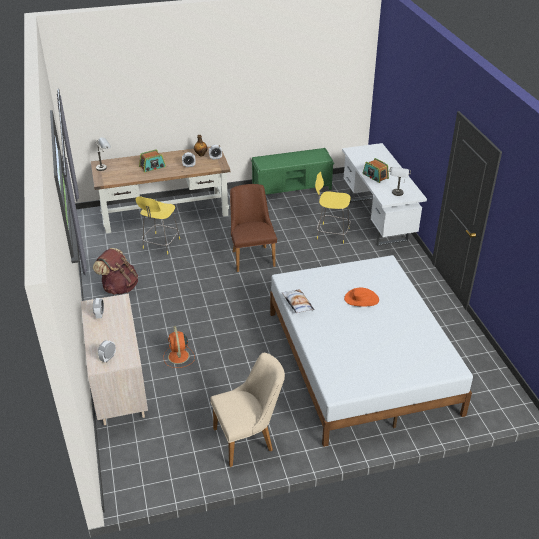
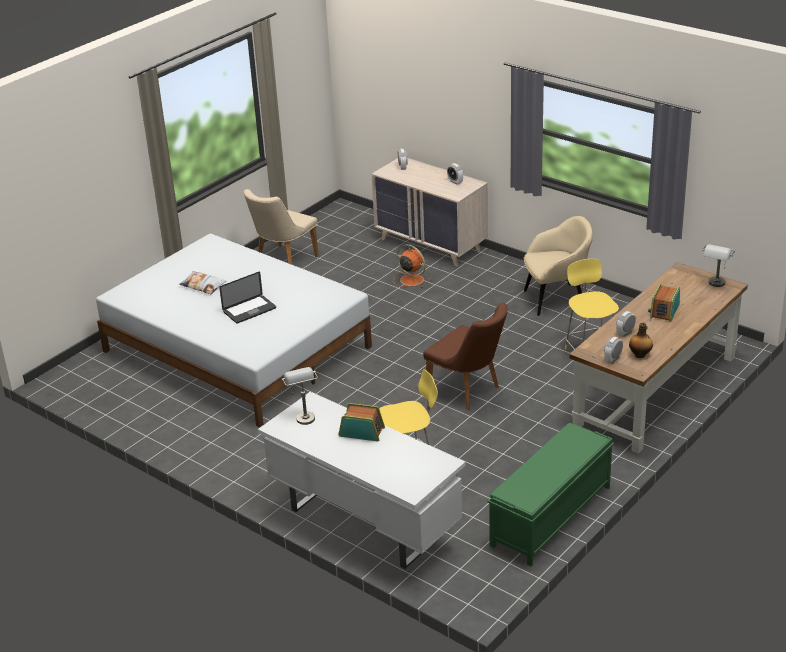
camera: 145 degrees right, 5 degrees down
brown backpack [93,248,138,295] -> beige armchair [524,216,593,316]
pillow [281,289,315,314] -> pillow moved to [179,271,226,294]
orange hat [344,288,379,306] -> laptop [219,272,276,324]

